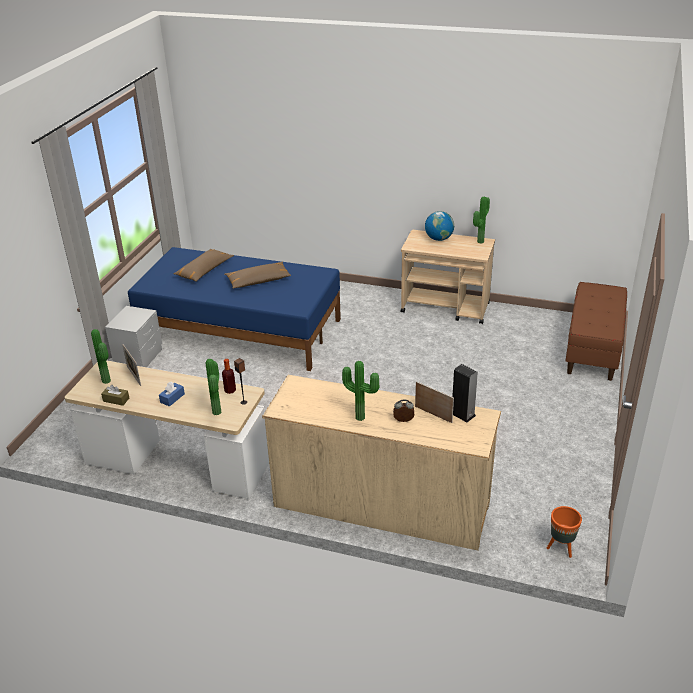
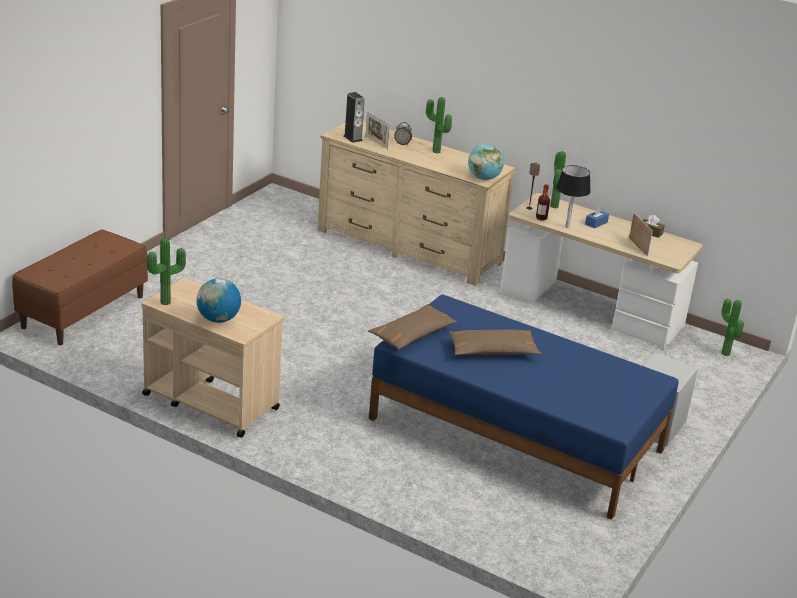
camera: 170 degrees left, 5 degrees down
potted plant [91,329,111,384] -> potted plant moved to [721,299,744,356]
brown pillow [173,249,234,282] -> brown pillow moved to [368,304,457,350]
orange planter [547,506,582,558] -> none
none -> globe [468,144,504,180]
none -> black table lamp [556,165,591,228]

